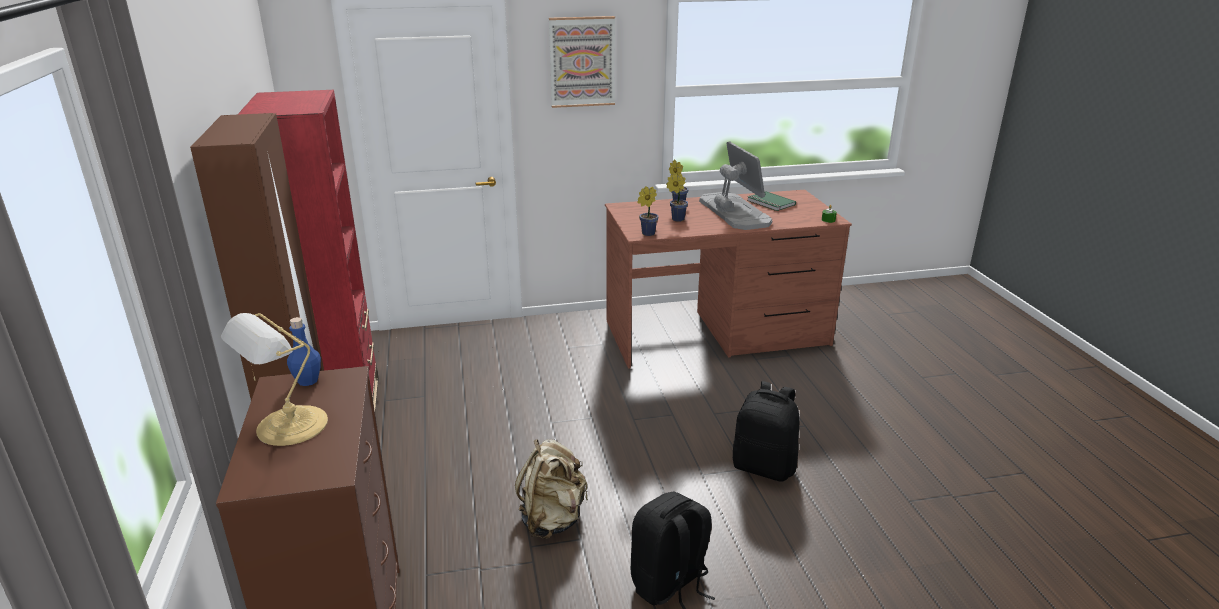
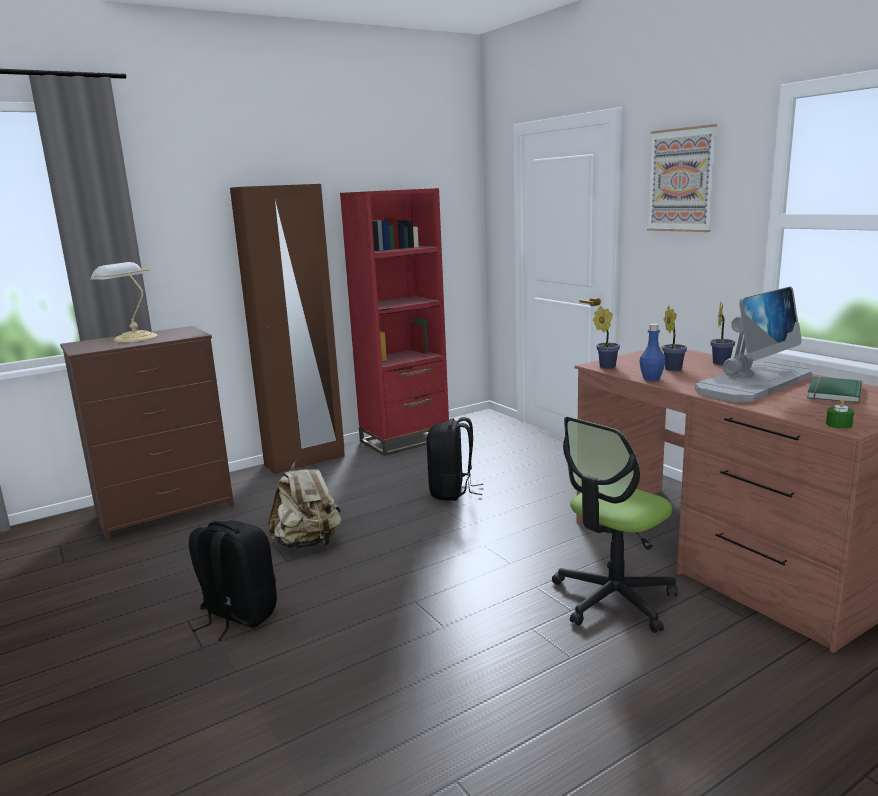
camera: 70 degrees right, 10 degrees down
blue bottle [287,317,321,386] -> blue bottle moved to [640,324,666,381]
black backpack [733,381,800,482] -> black backpack moved to [426,417,483,501]
none -> office chair [552,417,678,633]

